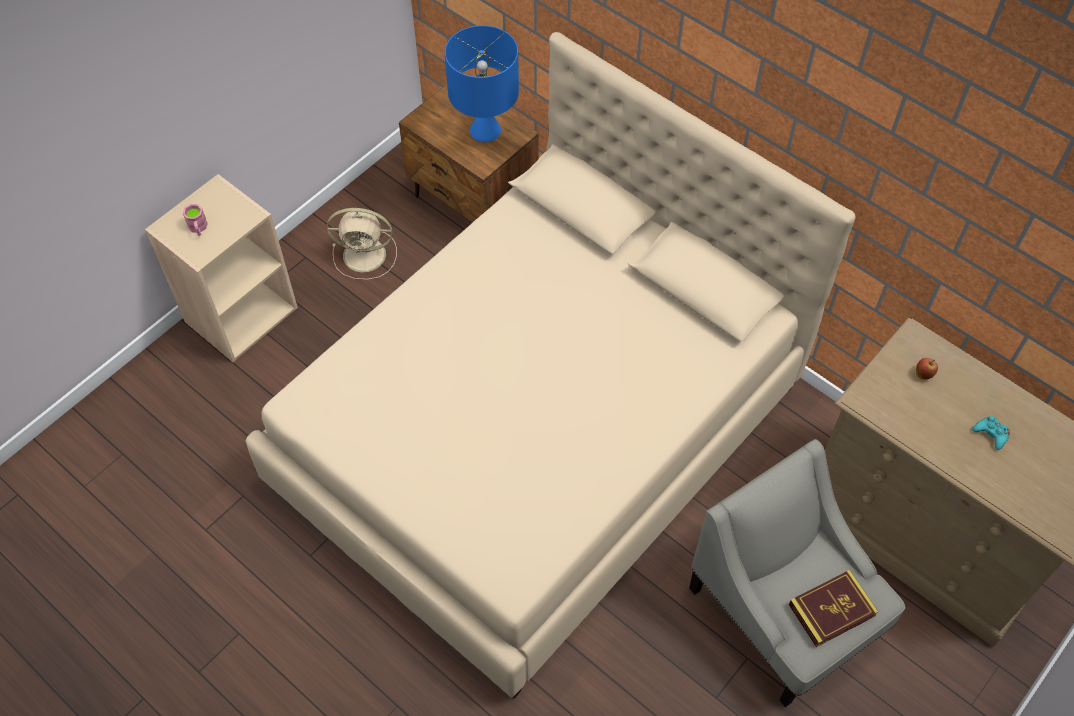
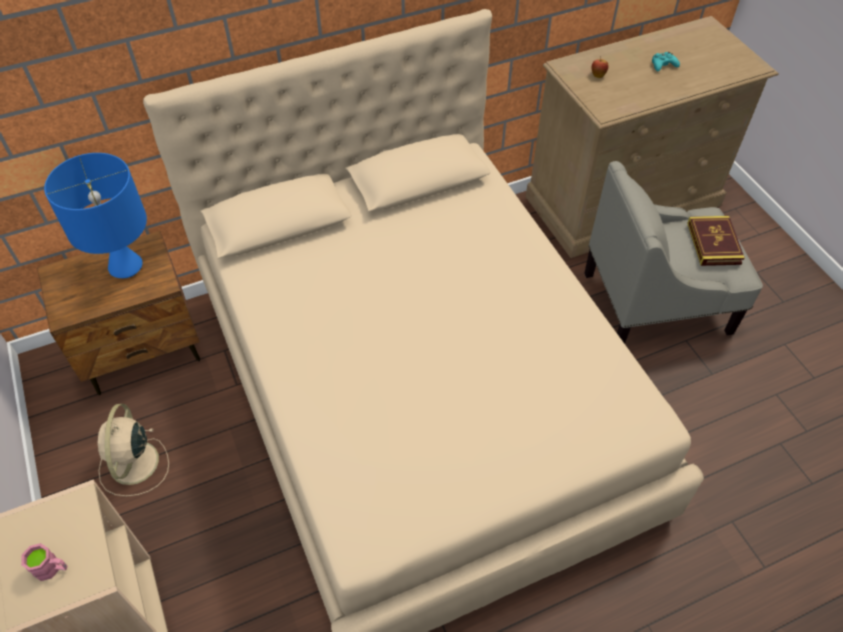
camera: 65 degrees left, 5 degrees down
beige fan [327,208,397,280] -> beige fan turned 150 degrees clockwise [98,404,169,496]

